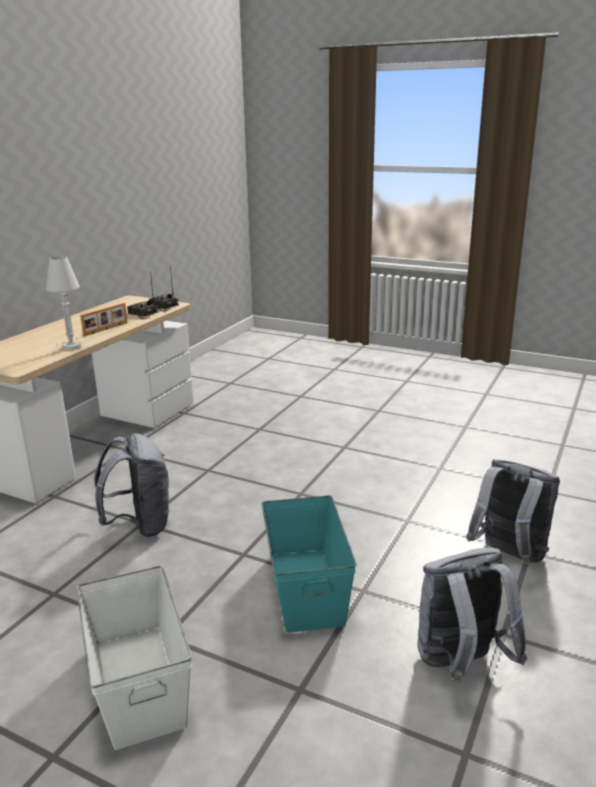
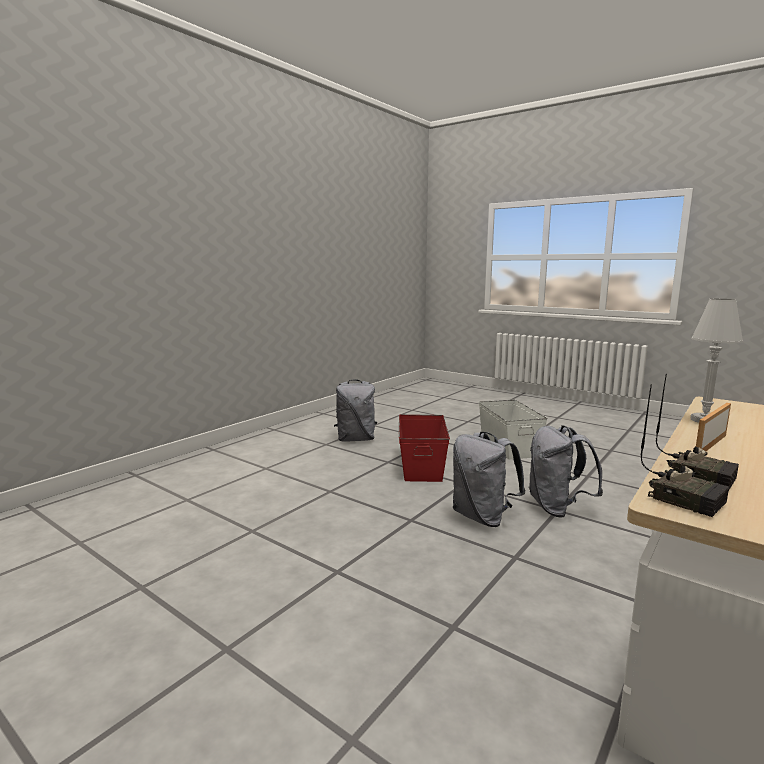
camera: 170 degrees left, 10 degrees down
turquoise storage box [262,495,356,633] -> red storage box [399,414,450,482]
grey backpack [466,459,560,564] -> grey backpack moved to [453,432,525,527]

